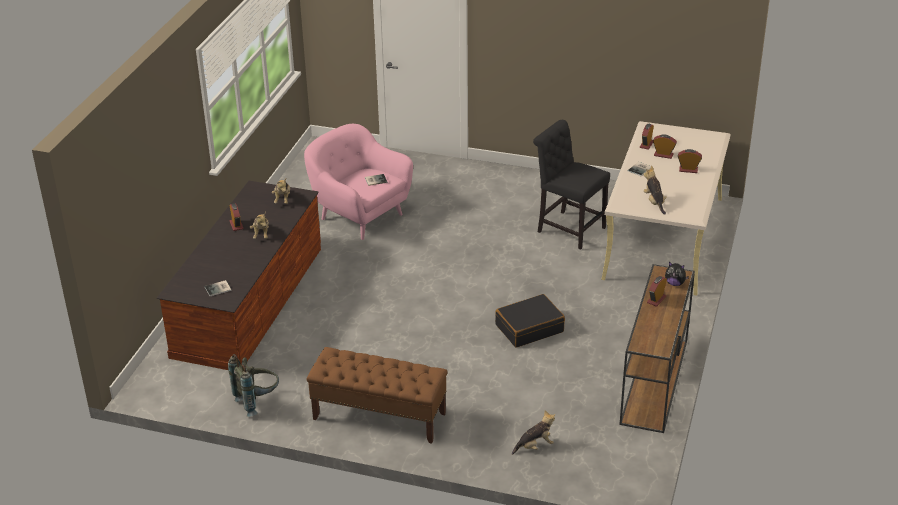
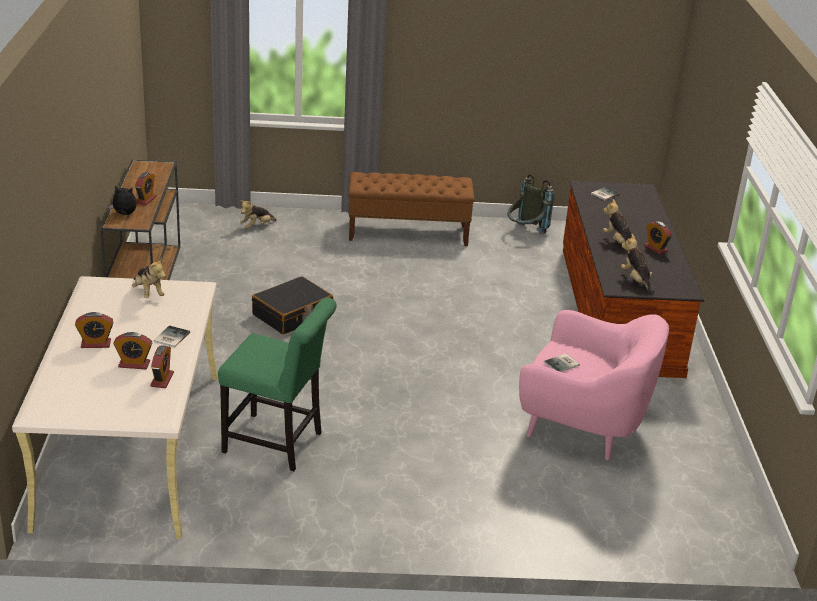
camera: 160 degrees right, 5 degrees down
black chair [533,120,610,250] -> green chair [218,297,337,471]

